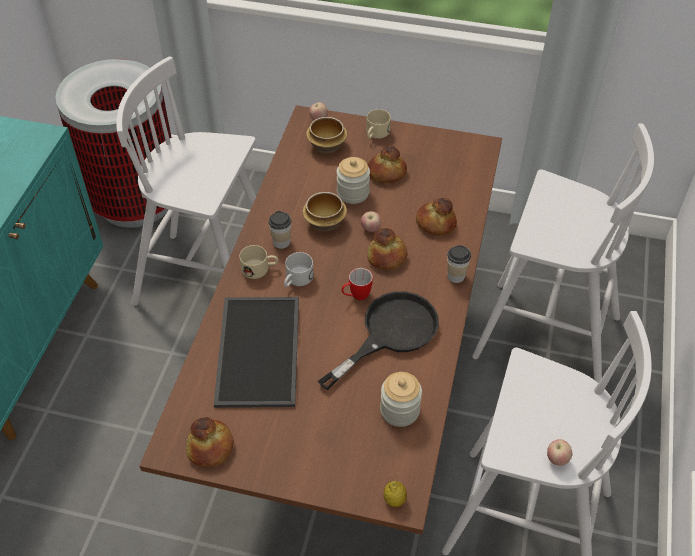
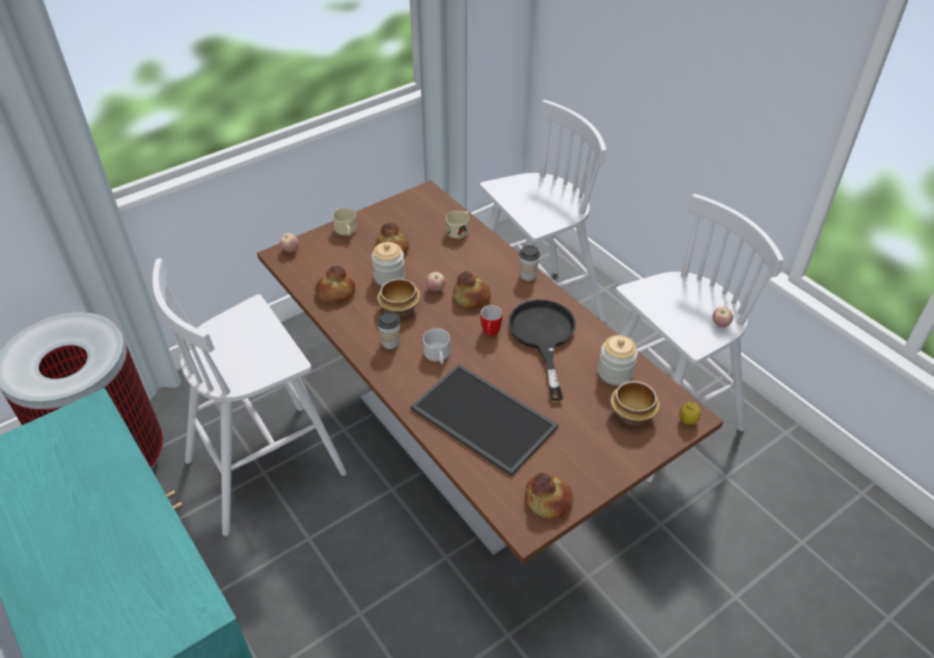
camera: 50 degrees left, 5 degrees down
beige mug [239,245,278,279] -> beige mug moved to [446,211,469,239]
bowl [306,117,347,153] -> bowl moved to [610,381,660,425]
bread [416,198,457,235] -> bread moved to [315,266,355,303]

